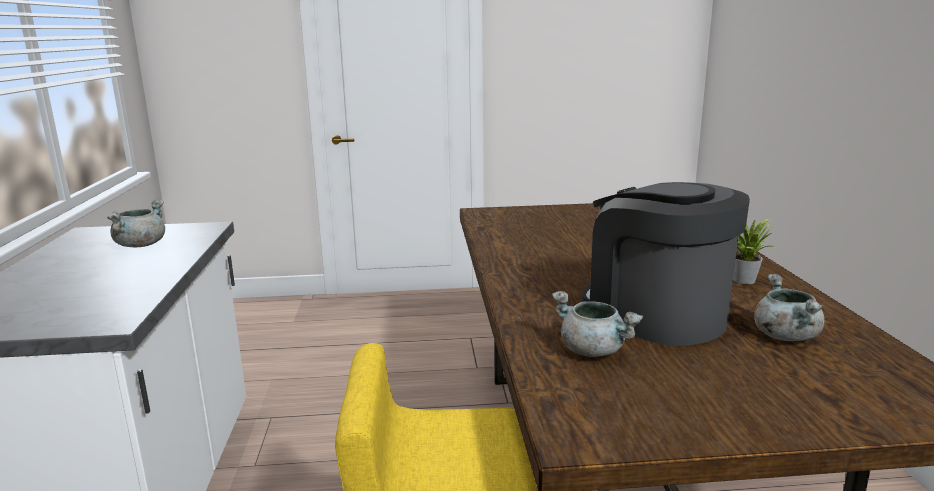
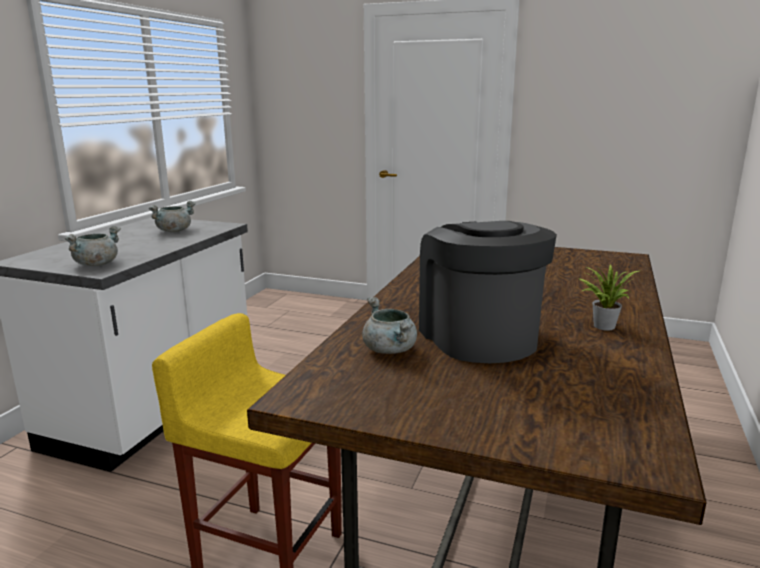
camera: 25 degrees right, 0 degrees up
grey cooking pot [754,274,825,341] -> grey cooking pot moved to [65,226,121,266]

